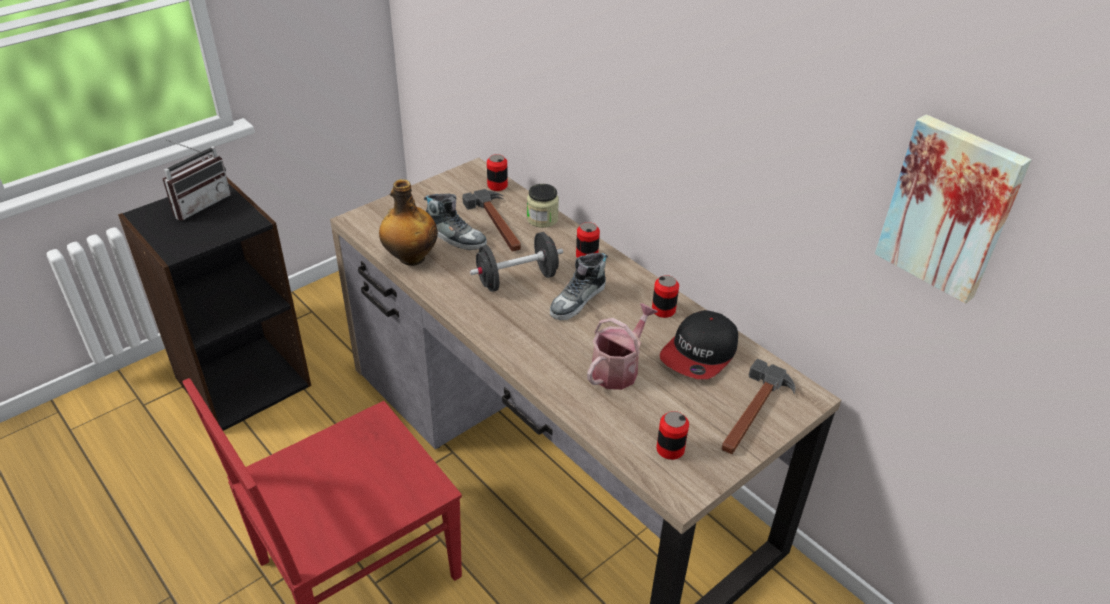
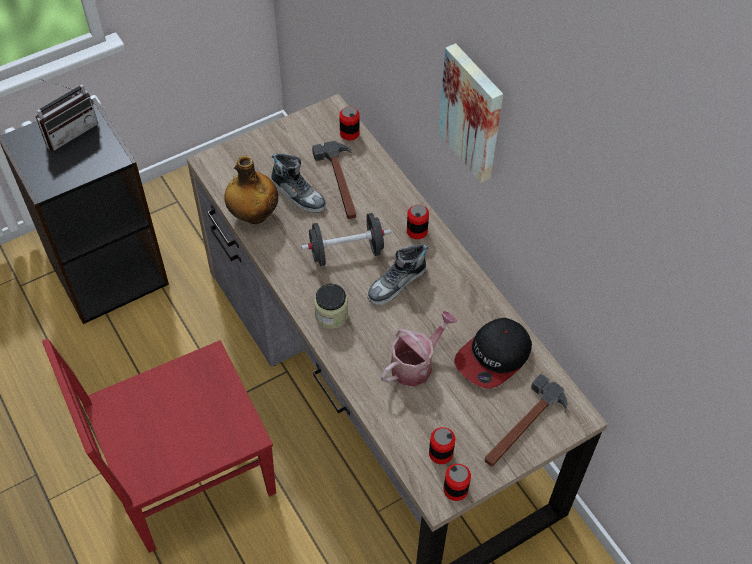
camera: 10 degrees right, 15 degrees up
jar [527,184,559,228] -> jar moved to [314,284,348,329]
can [652,275,679,318] -> can moved to [443,464,471,501]
picture [875,114,1031,304] -> picture moved to [438,43,503,183]

